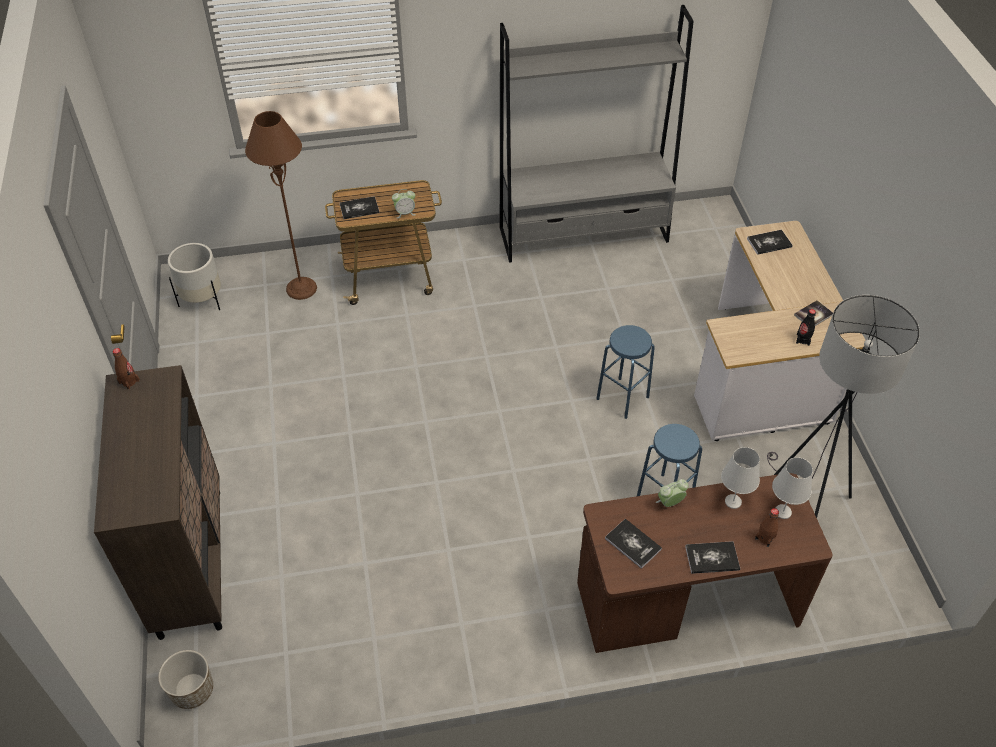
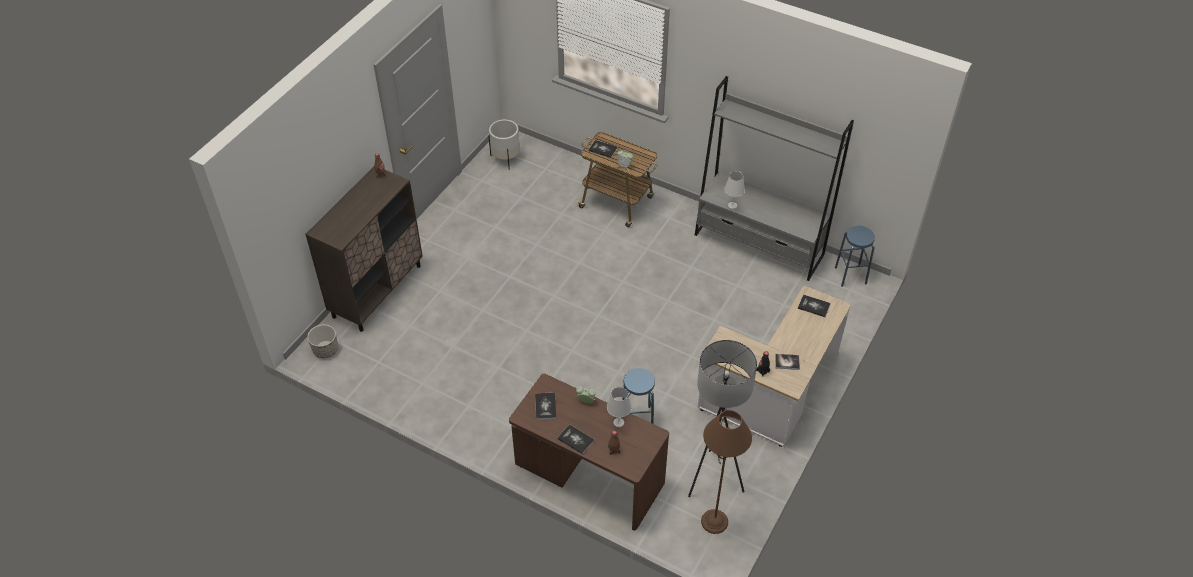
camera: 40 degrees right, 0 degrees up
brown floor lamp [245,111,317,300] -> brown floor lamp moved to [701,410,752,534]
blue stool [597,325,655,419] -> blue stool moved to [835,226,875,287]
white table lamp [772,457,813,519] -> white table lamp moved to [724,171,745,209]

